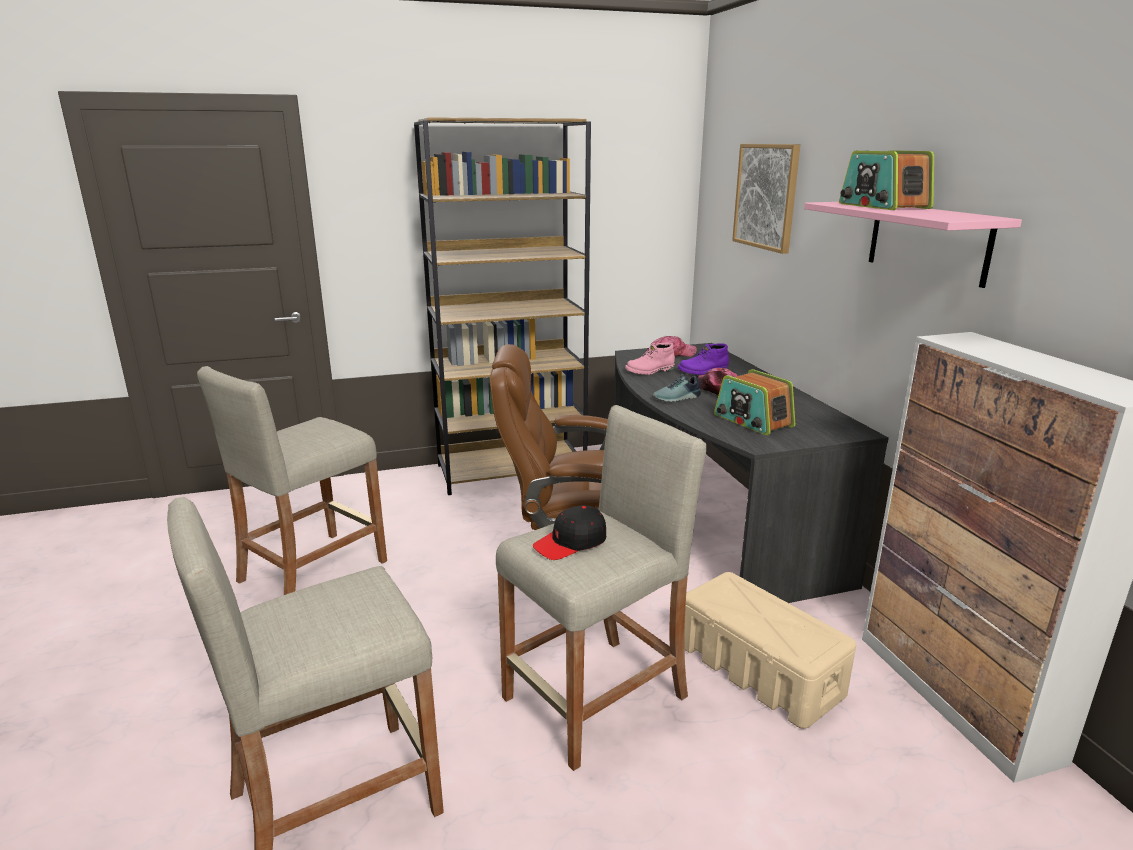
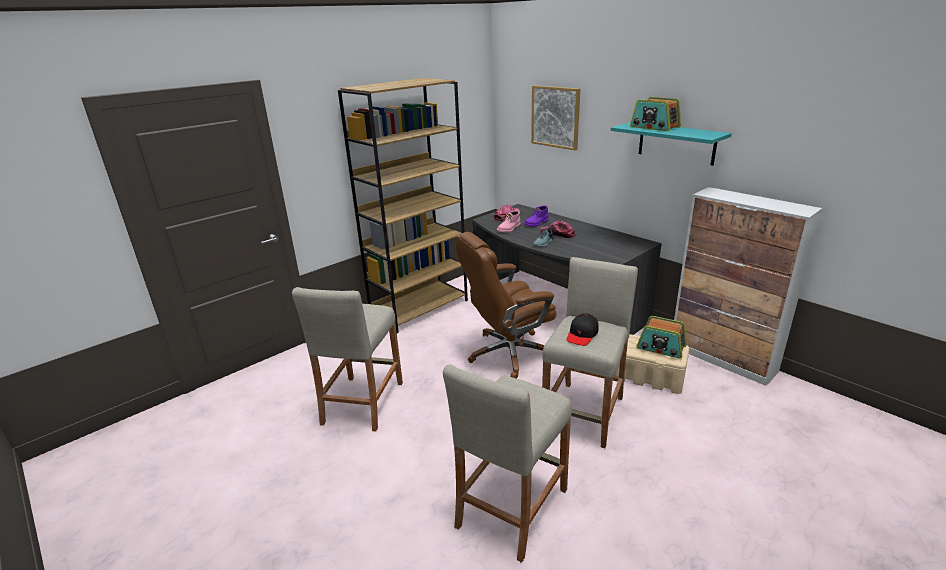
camera: 25 degrees left, 5 degrees up
radio [714,369,795,435] -> radio moved to [636,316,686,359]
pink shelf [804,202,1022,288] -> turquoise shelf [611,122,732,166]

